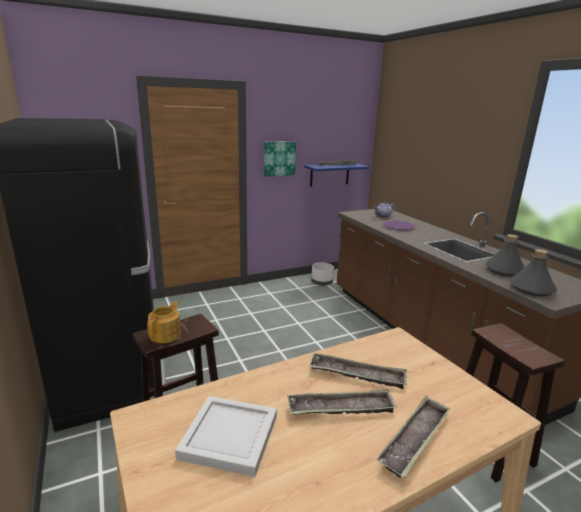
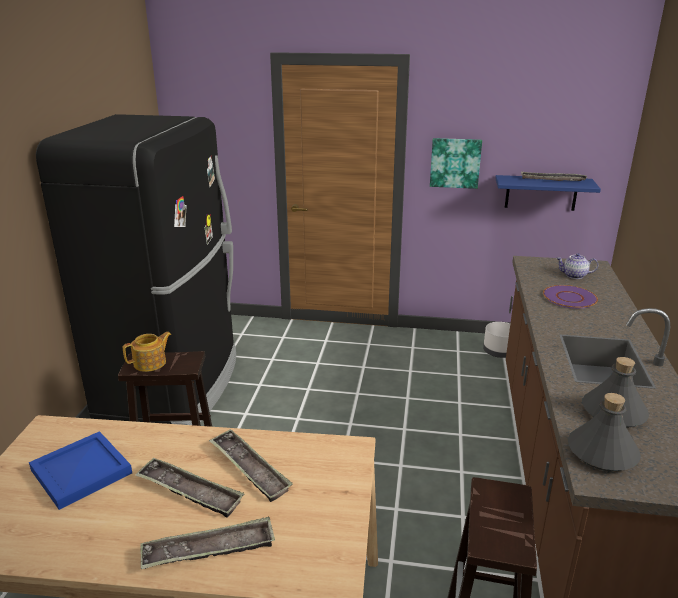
camera: 35 degrees right, 5 degrees up
white tray [175,396,277,477] -> blue tray [29,431,132,510]

